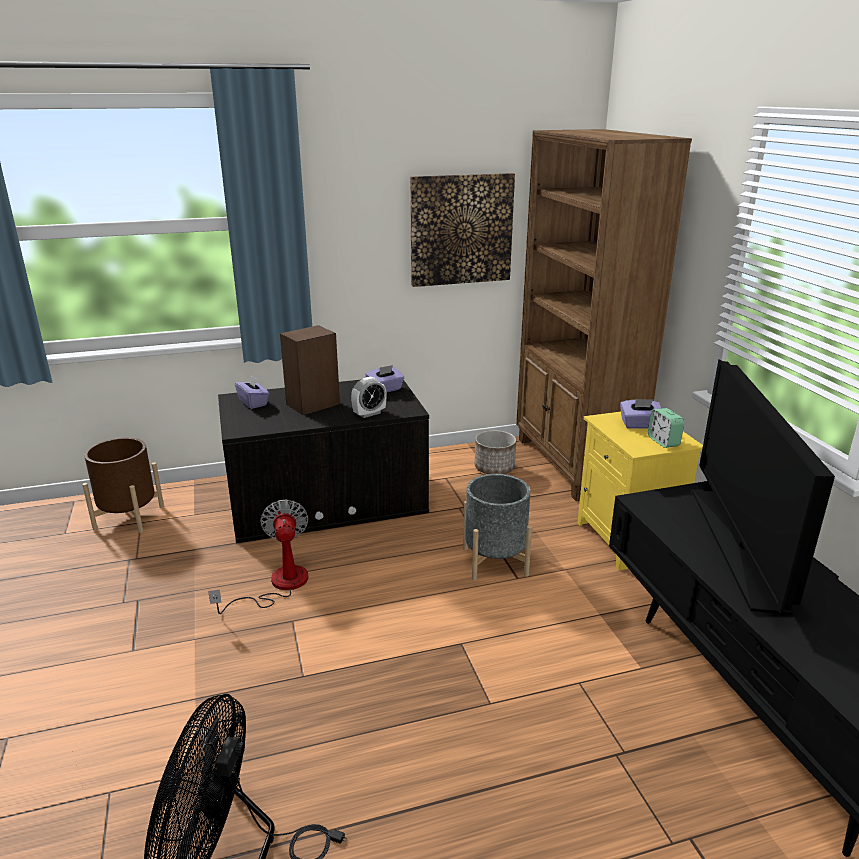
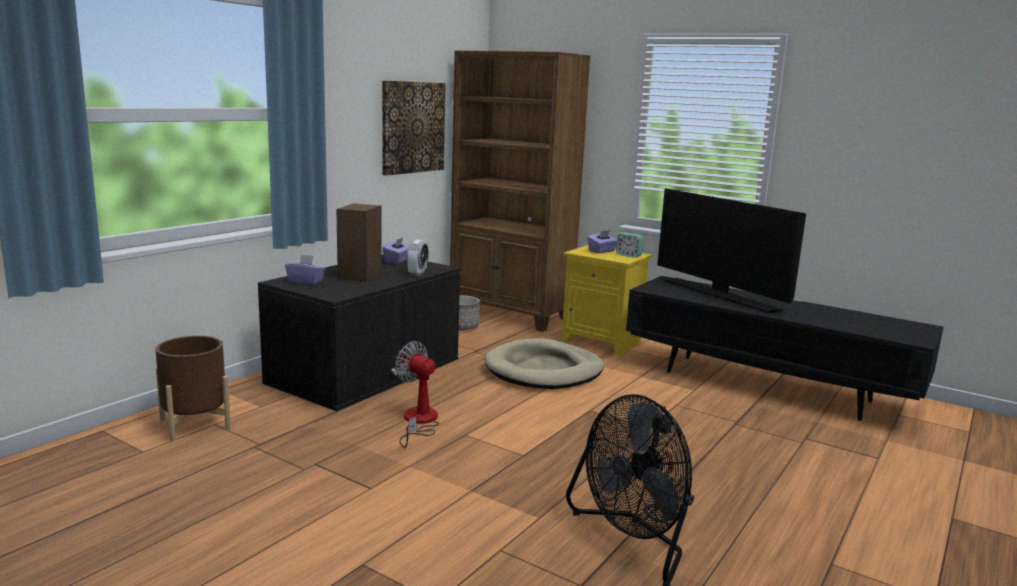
camera: 40 degrees left, 10 degrees down
grey planter [463,474,532,581] -> beige dog bed [484,338,604,389]

